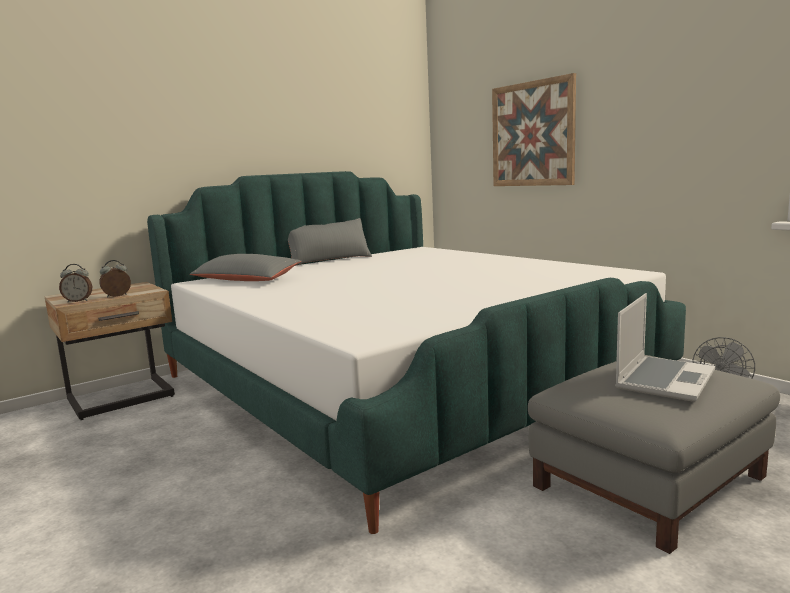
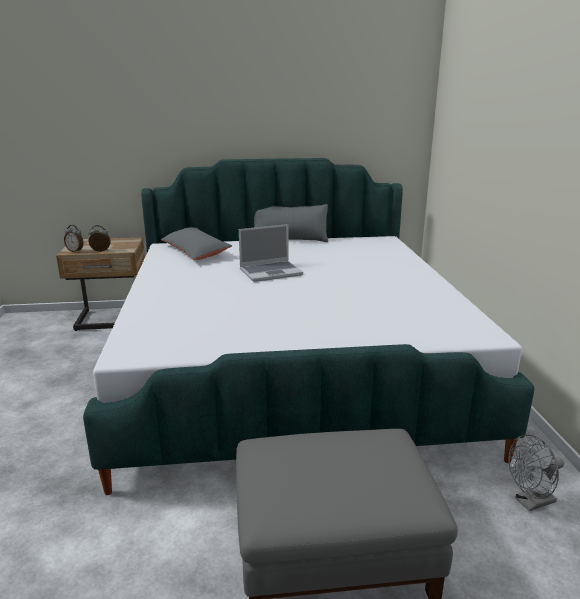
camera: 30 degrees right, 10 degrees up
picture [492,73,576,186] -> none
laptop [615,293,715,402] -> laptop moved to [239,224,303,282]

